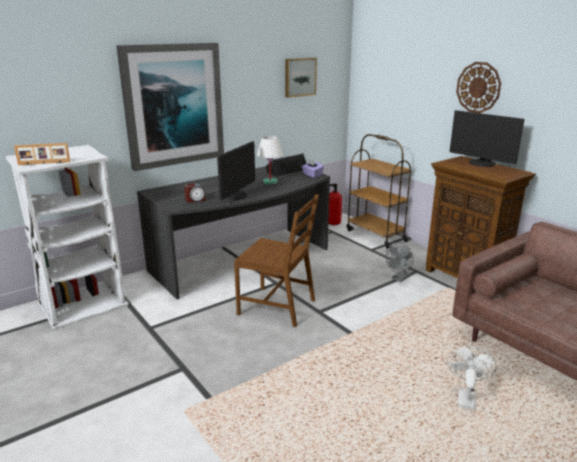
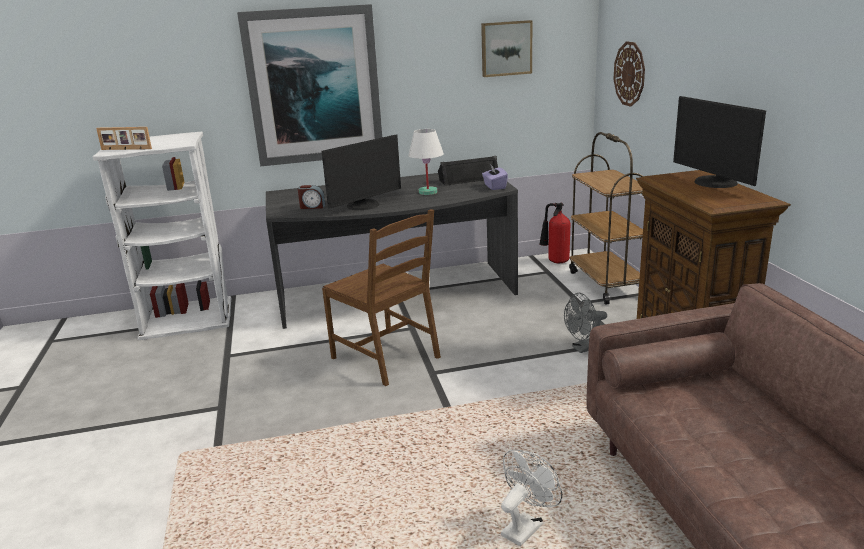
camera: 25 degrees right, 0 degrees up
wall clock [456,62,501,113] -> wall clock moved to [613,41,645,107]

